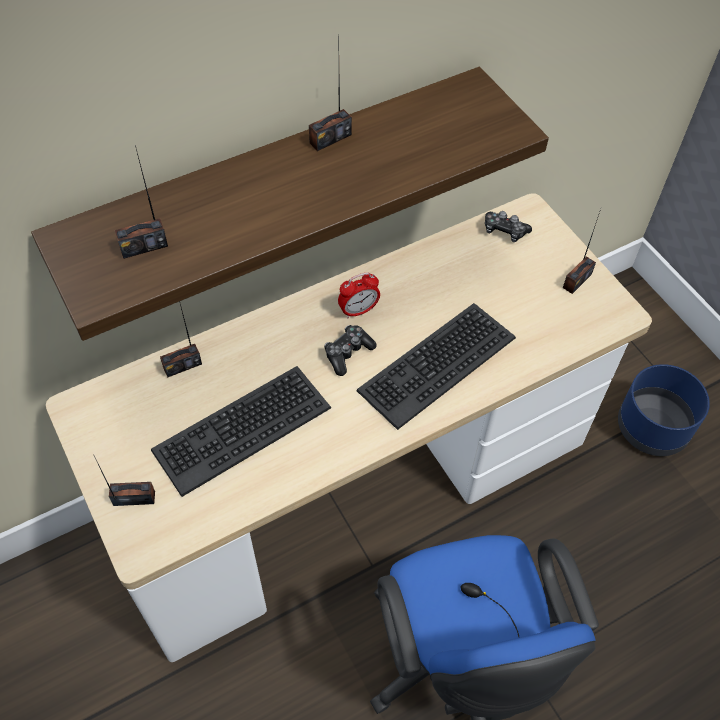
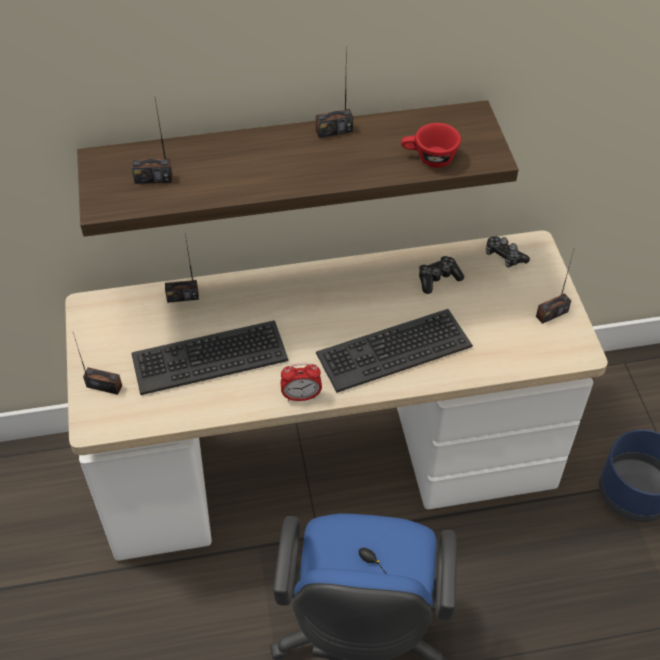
camera: 20 degrees right, 5 degrees down
game controller [324,325,377,376] -> game controller moved to [419,256,464,294]
alarm clock [338,272,380,318] -> alarm clock moved to [281,363,322,401]
none -> red cup [401,123,461,168]

